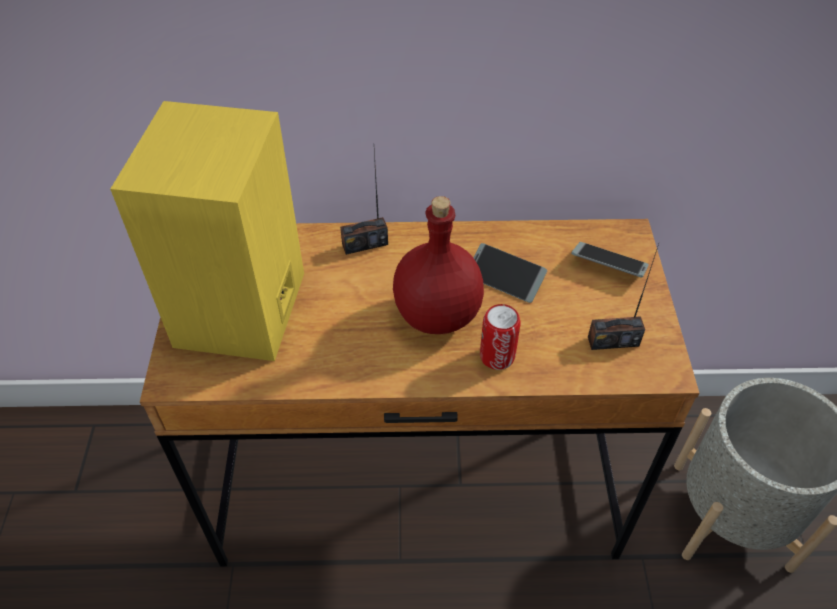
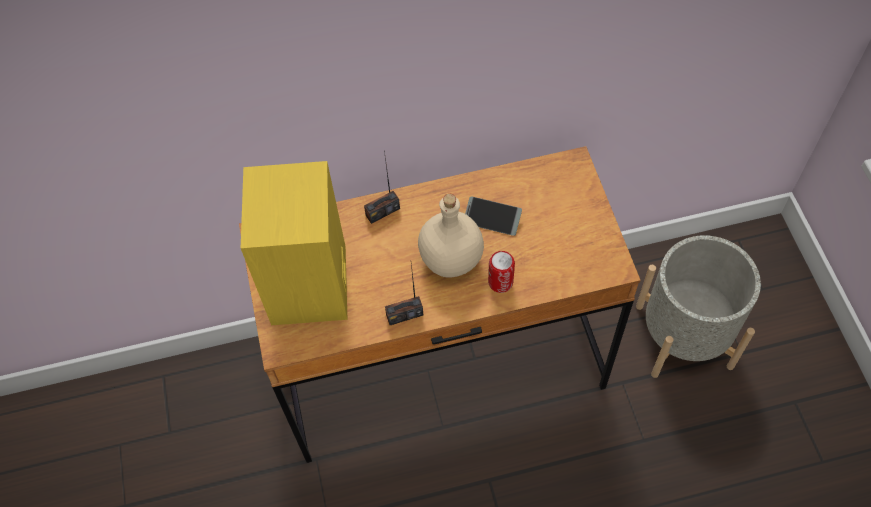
camera: 10 degrees left, 10 degrees up
red bottle [393,196,484,334] -> beige bottle [418,194,484,277]
phone [571,242,649,277] -> none
radio [588,244,659,350] -> radio moved to [385,264,423,325]

